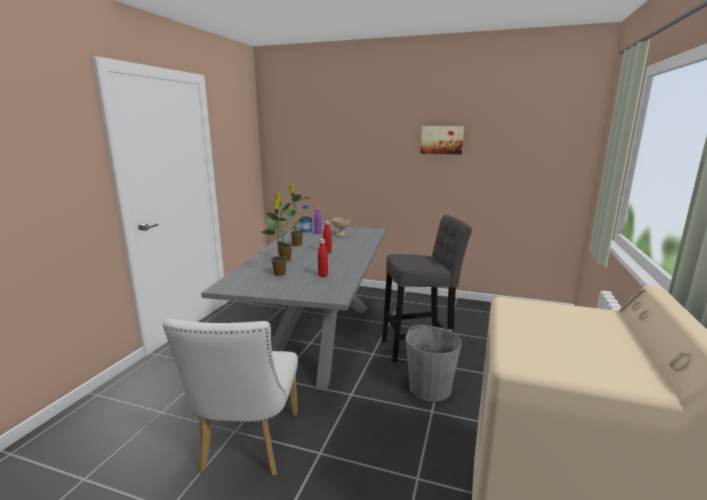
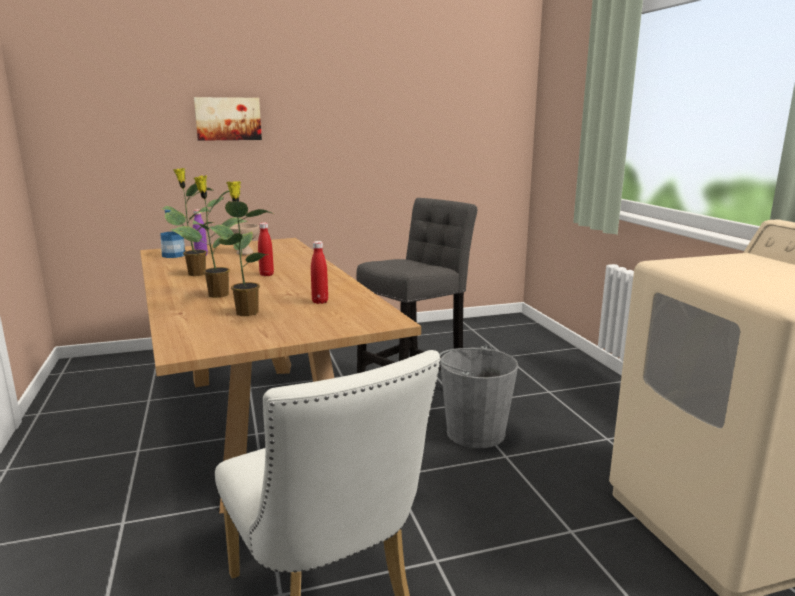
camera: 35 degrees left, 0 degrees up
grey dining table [201,225,386,390] -> brown dining table [140,238,421,513]
picture [421,126,464,154] -> picture moved to [194,97,262,141]

